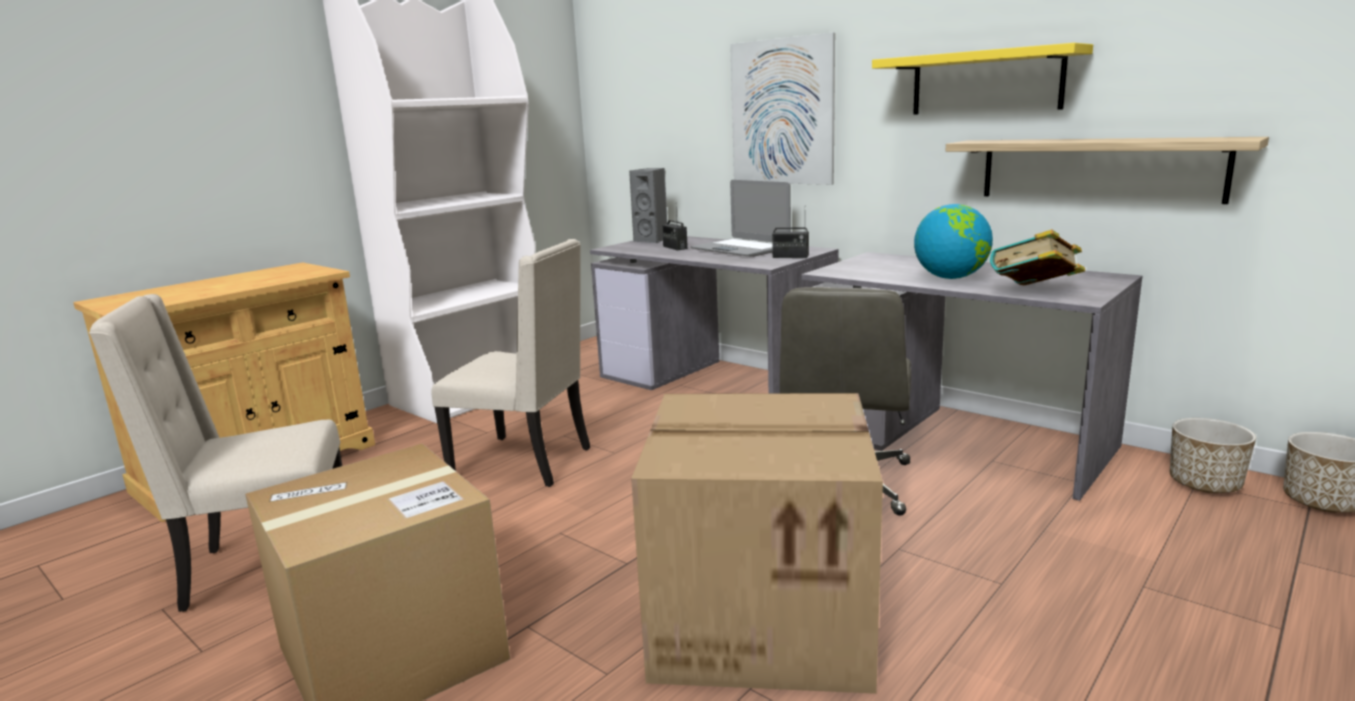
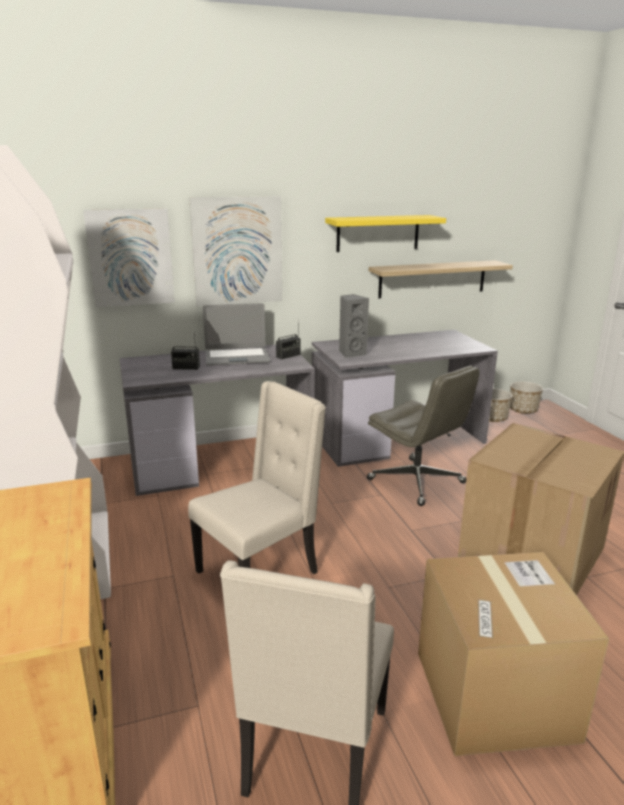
camera: 60 degrees left, 5 degrees up
grey speaker [629,168,667,243] -> grey speaker moved to [339,294,369,358]
globe [914,204,993,279] -> none
book [990,229,1085,285] -> none
none -> picture [83,208,175,307]

